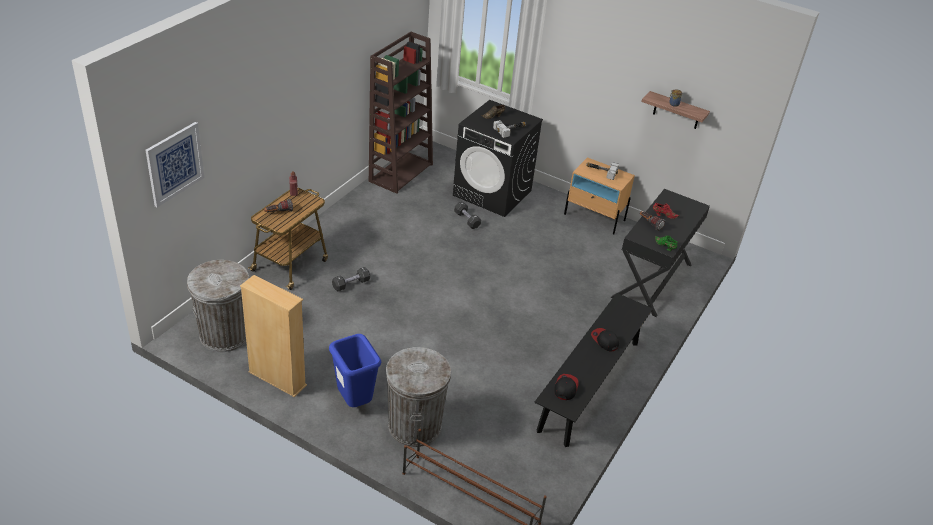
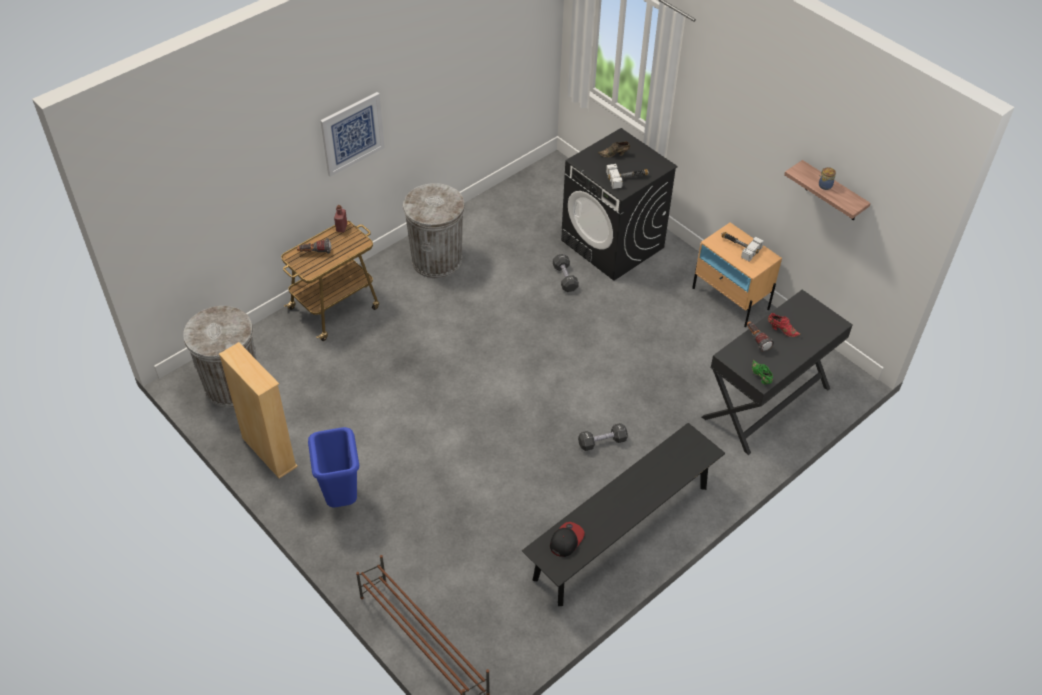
camera: 20 degrees right, 10 degrees up
picture [145,122,204,207] -> picture moved to [320,92,385,177]
black dumbbell [332,267,370,291] -> black dumbbell moved to [578,423,628,451]
brown bookcase [369,31,433,194] -> none
grey trash can [386,347,451,447] -> grey trash can moved to [403,183,465,278]
cap [591,328,619,351] -> none

